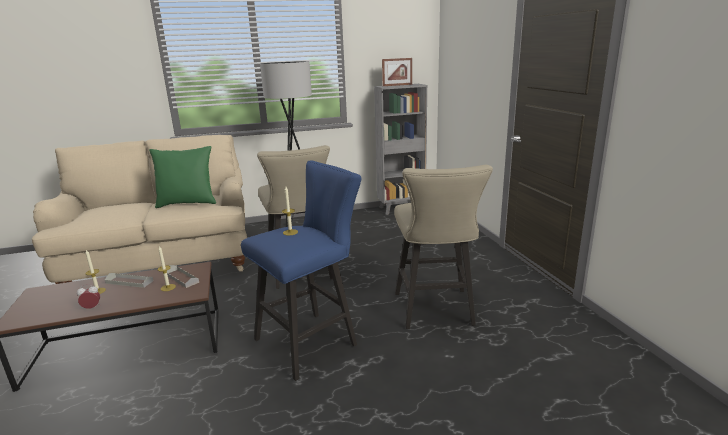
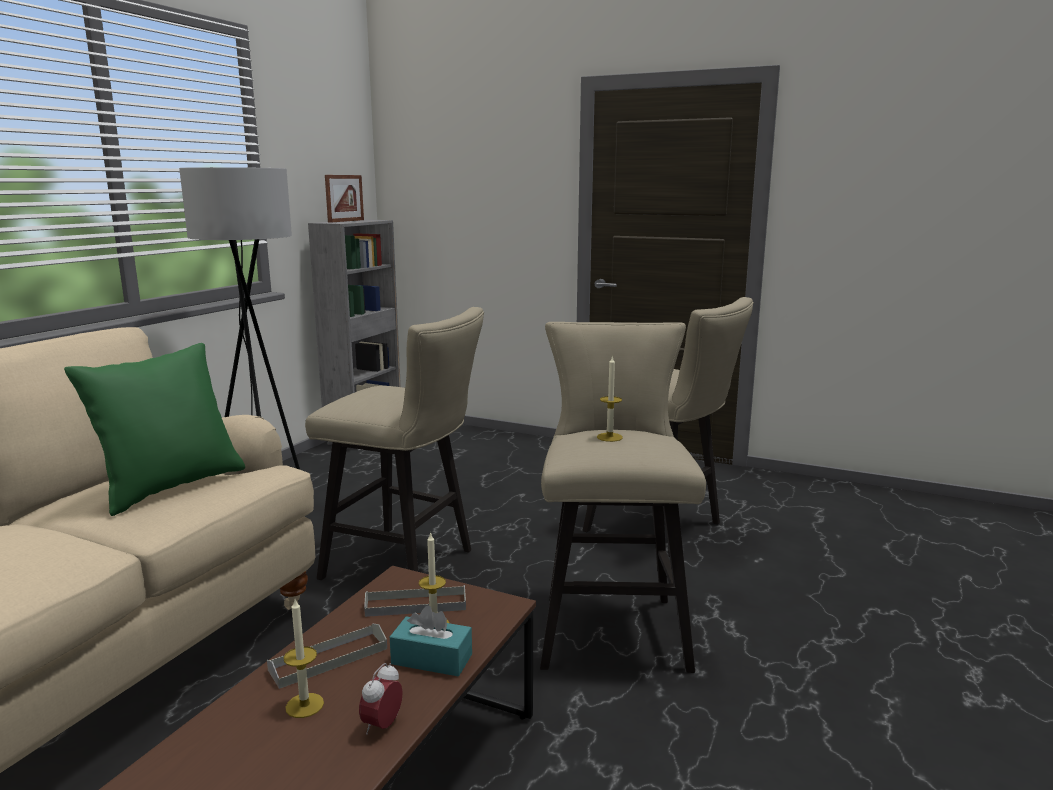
camera: 50 degrees left, 5 degrees down
blue stool [241,160,362,381] -> beige stool [540,322,706,673]
none -> turquoise tissue box [390,606,472,677]

